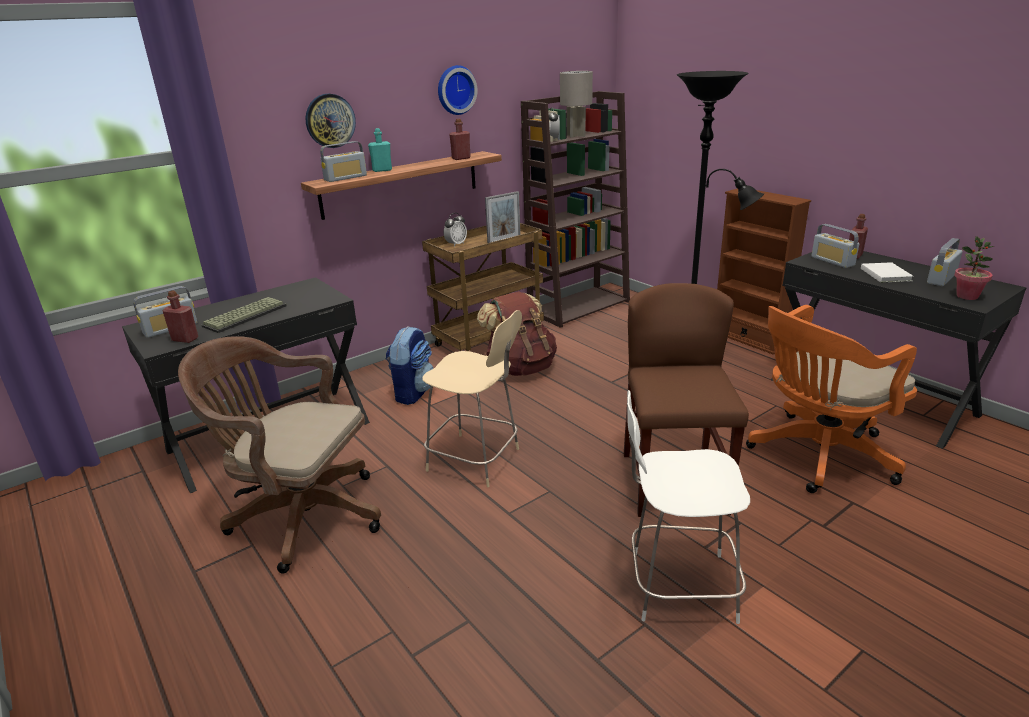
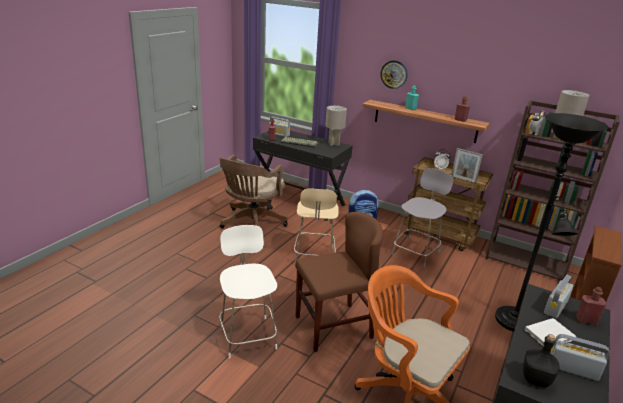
camera: 65 degrees right, 0 degrees up
brown office chair [178,336,381,574] -> brown office chair turned 150 degrees counterclockwise [220,155,288,228]
radio [320,141,367,182] -> none
wall clock [438,65,478,115] -> none
brown backpack [477,291,557,376] -> grey chair [391,168,453,268]
potted plant [954,236,995,300] -> black bottle [523,334,559,387]
none -> grey table lamp [325,105,347,146]

